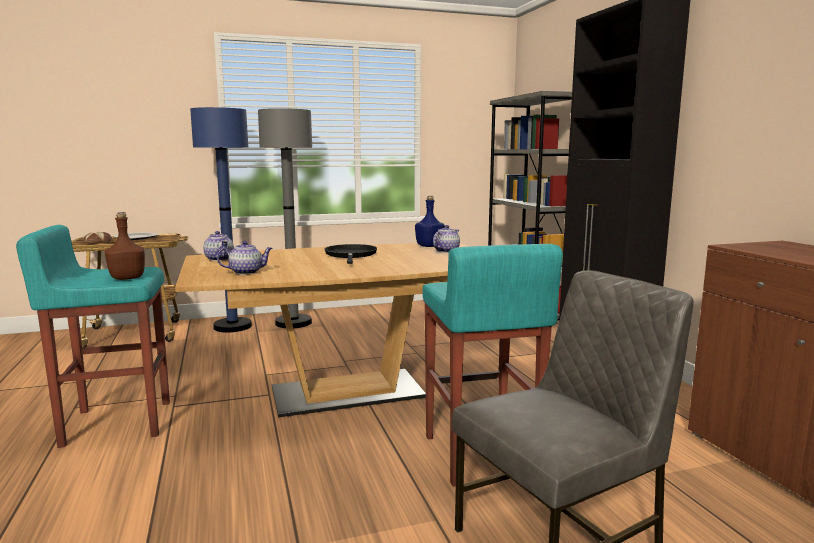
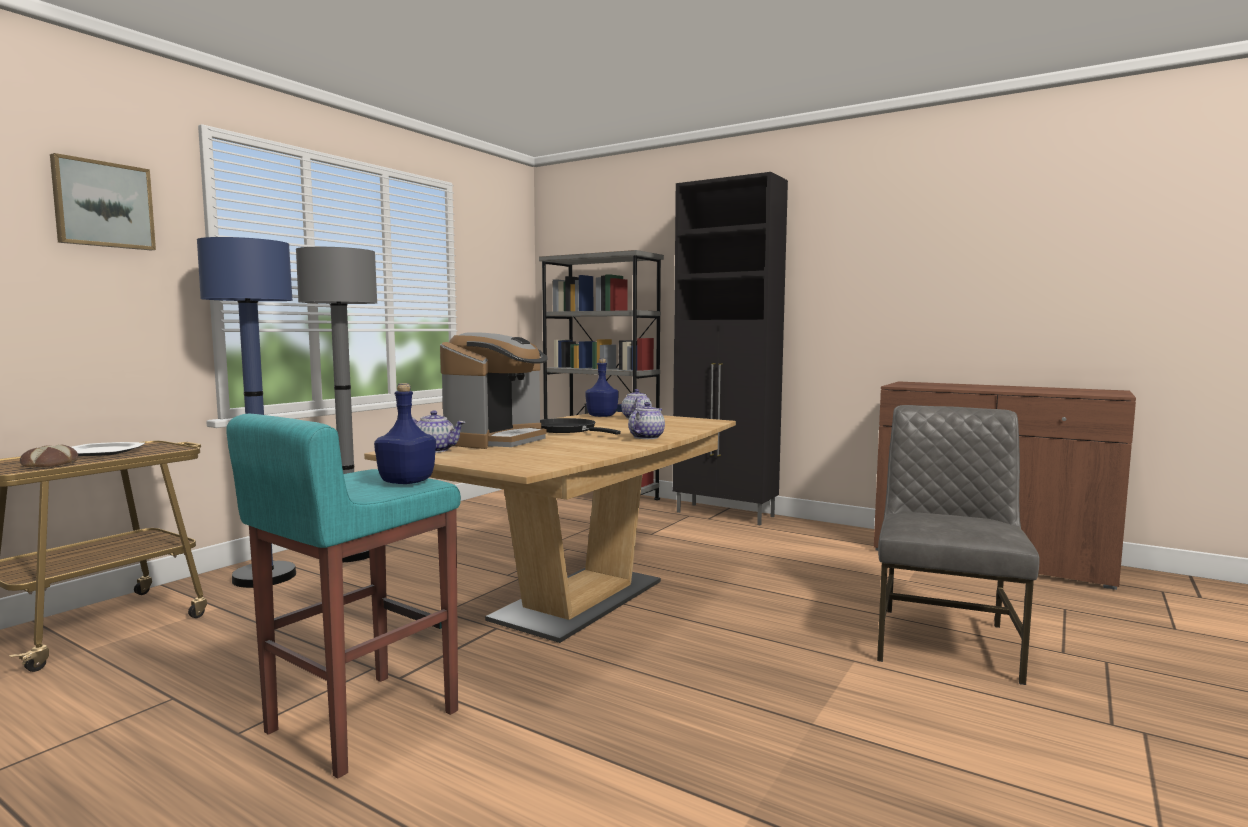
camera: 40 degrees left, 5 degrees down
brown bottle [105,212,145,280] -> blue bottle [374,383,436,484]
teapot [217,241,272,275] -> teapot moved to [628,402,665,439]
turquoise stool [423,244,563,487] -> none
none -> picture [50,153,156,250]
none -> coffee machine [440,332,548,449]

